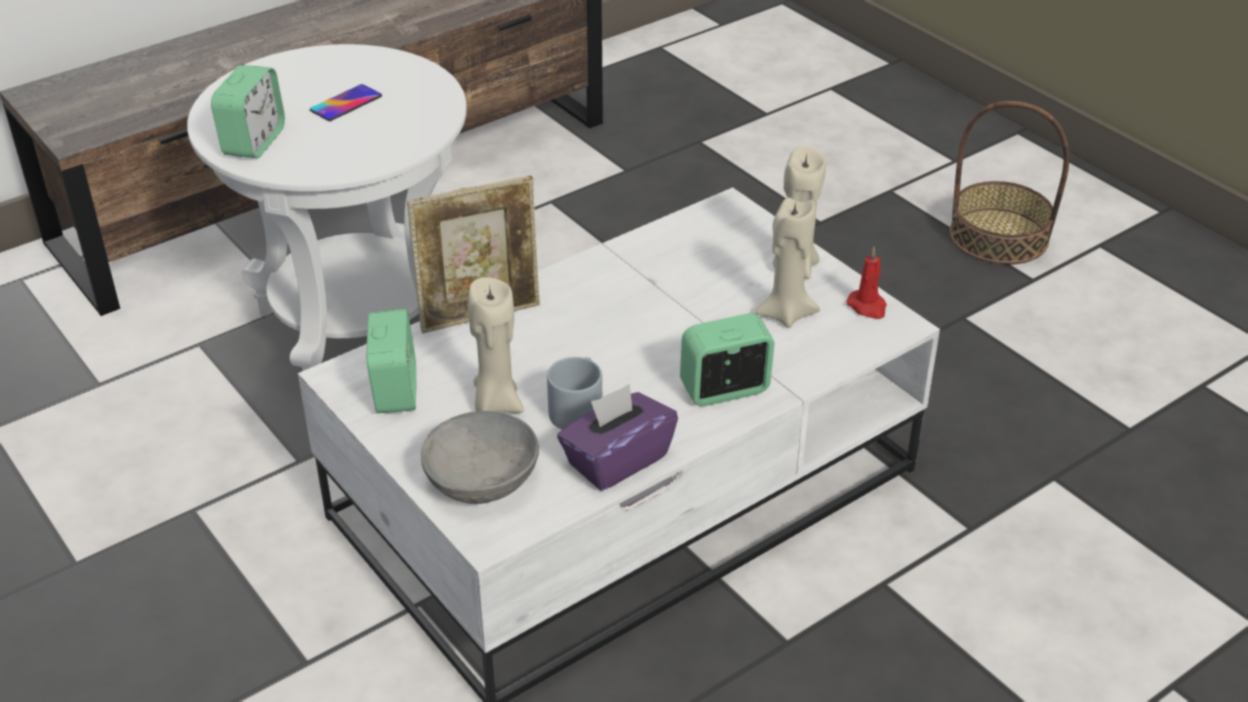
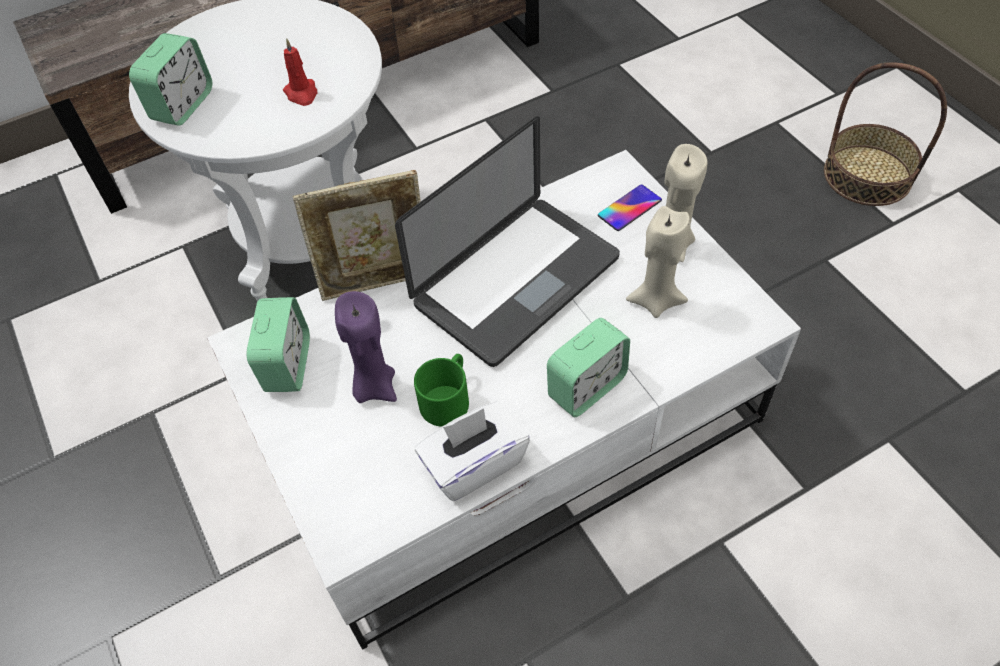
camera: 10 degrees right, 15 degrees up
phone [310,84,382,121] -> phone moved to [598,184,662,231]
grey bowl [421,411,539,504] -> none
beige candle [468,277,524,413] -> purple candle [335,291,397,403]
grey mug [547,357,602,430] -> green mug [414,354,469,427]
purple tissue box [557,384,678,491] -> white tissue box [415,401,530,501]
alarm clock [680,313,775,406] -> alarm clock turned 150 degrees clockwise [547,318,630,417]
red candle [846,247,887,319] -> red candle moved to [283,38,317,106]
none -> laptop [395,116,620,367]

